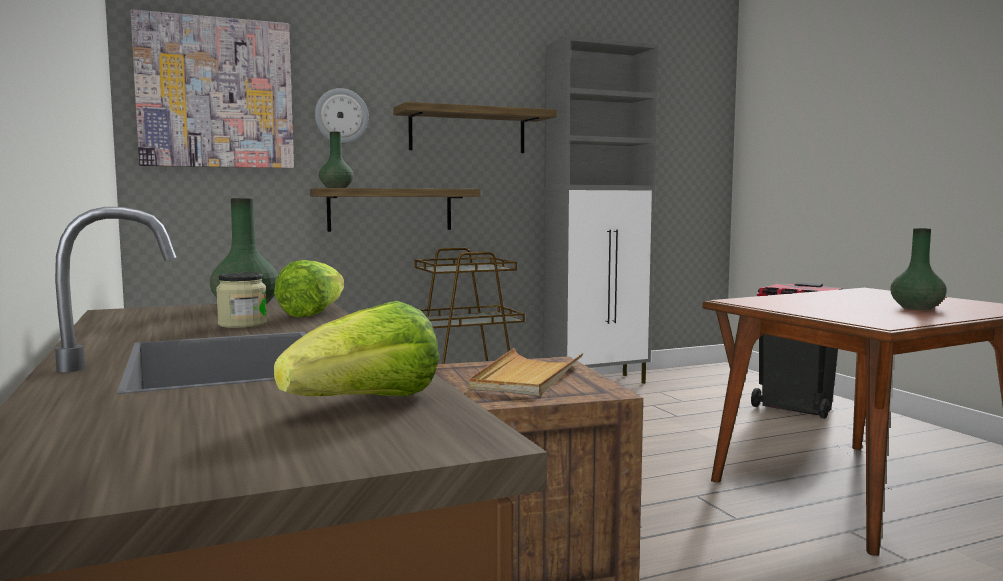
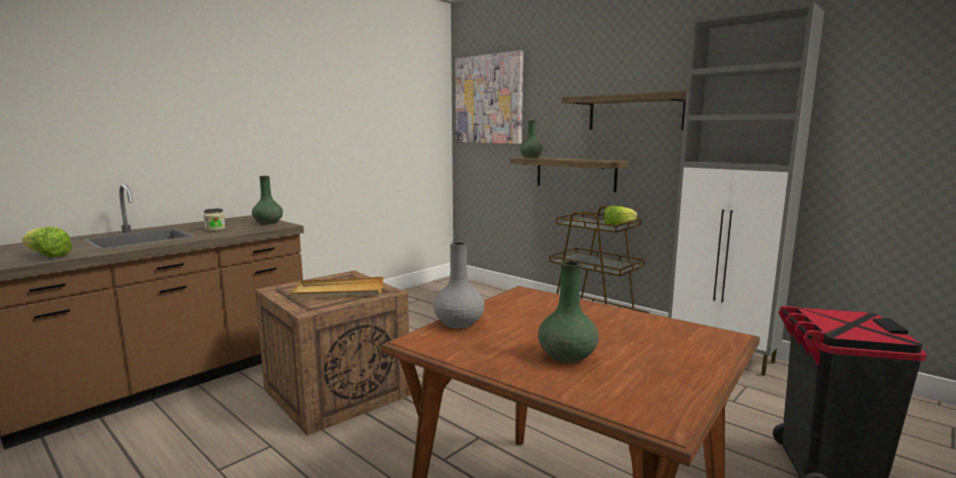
camera: 65 degrees right, 5 degrees up
lettuce [274,260,344,317] -> lettuce moved to [604,206,638,225]
wall clock [315,88,369,143] -> none
none -> grey vase [433,242,484,329]

